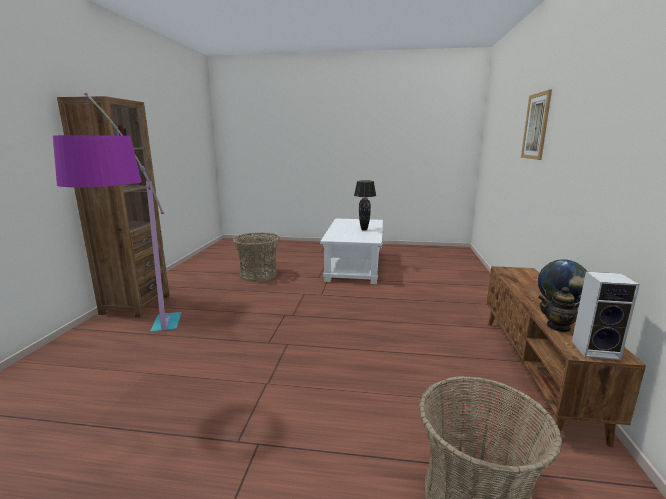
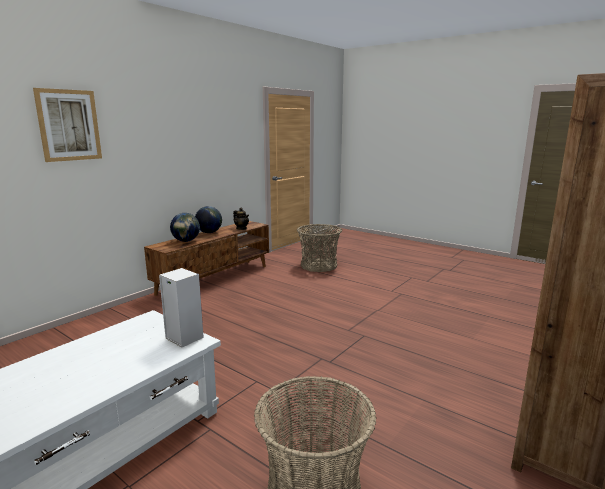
camera: 150 degrees left, 0 degrees up
floor lamp [53,92,182,332] -> none
black table lamp [354,180,376,230] -> none
speaker [572,272,640,360] -> speaker moved to [159,268,204,347]
none -> globe [170,213,200,242]

